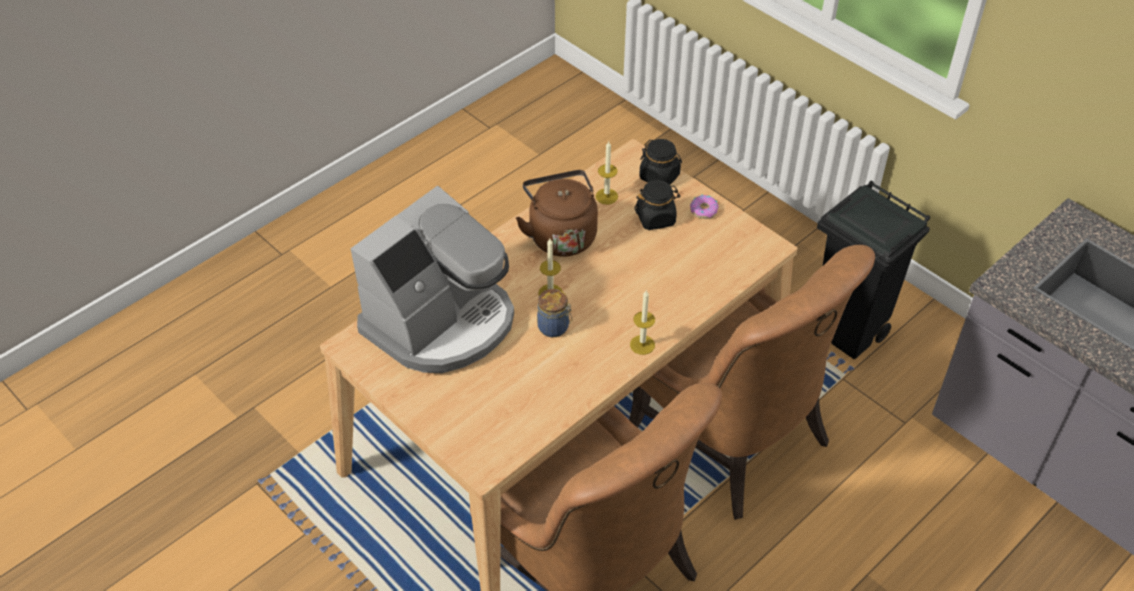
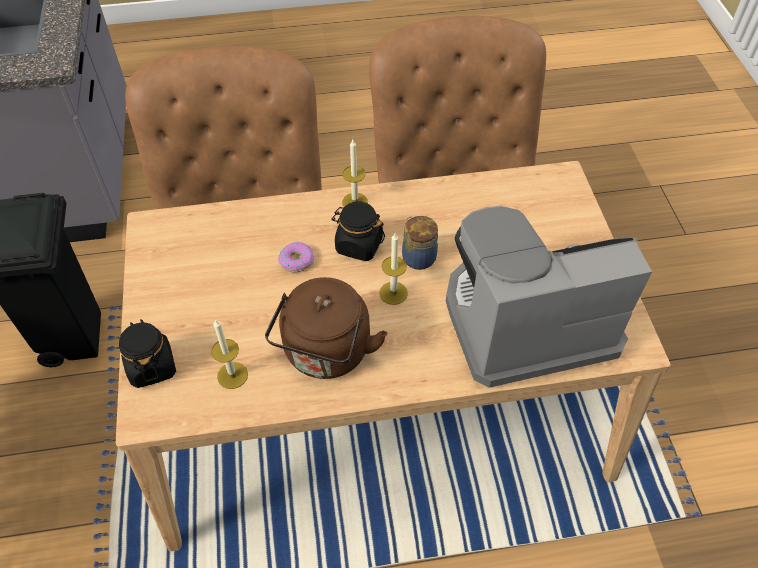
camera: 145 degrees left, 5 degrees up
black jar [634,180,680,230] -> black jar moved to [331,202,385,261]
donut [690,195,719,219] -> donut moved to [278,242,314,273]

